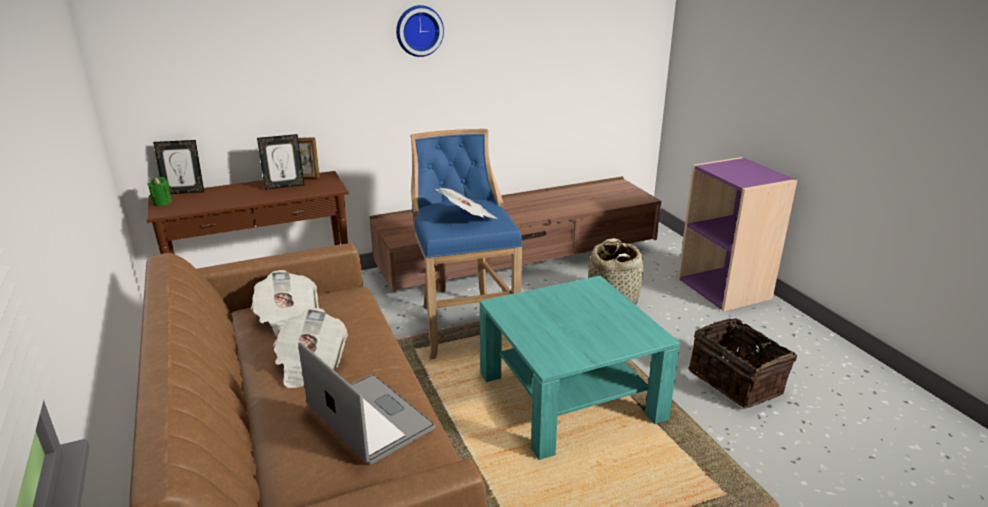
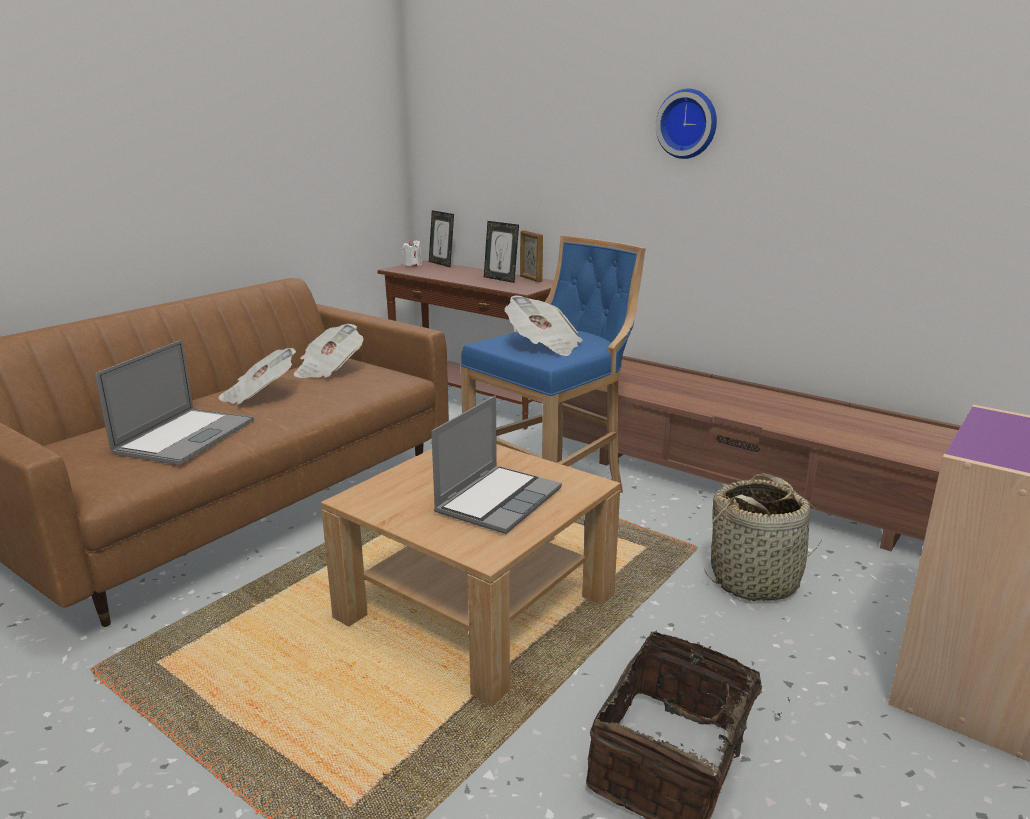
camera: 60 degrees right, 5 degrees down
green candle [147,177,172,206] -> white candle [402,240,422,267]
turquoise coffee table [480,276,680,460] -> brown coffee table [321,444,621,706]
none -> laptop [431,396,562,534]

